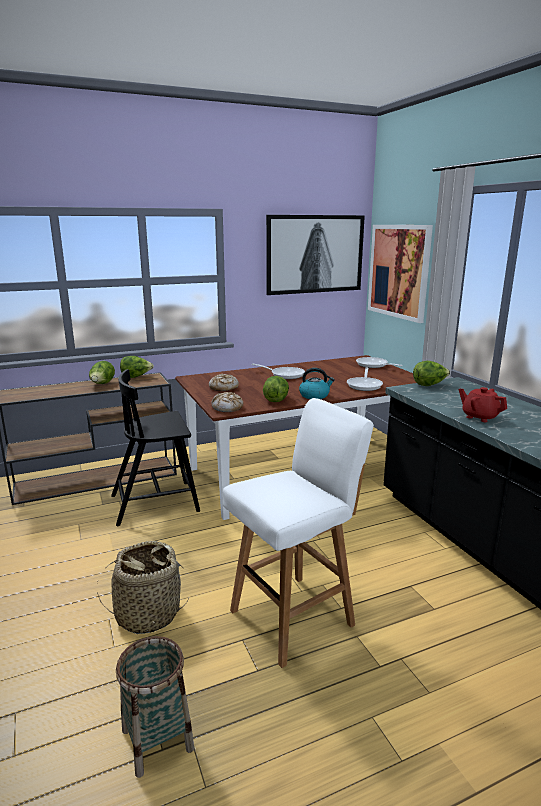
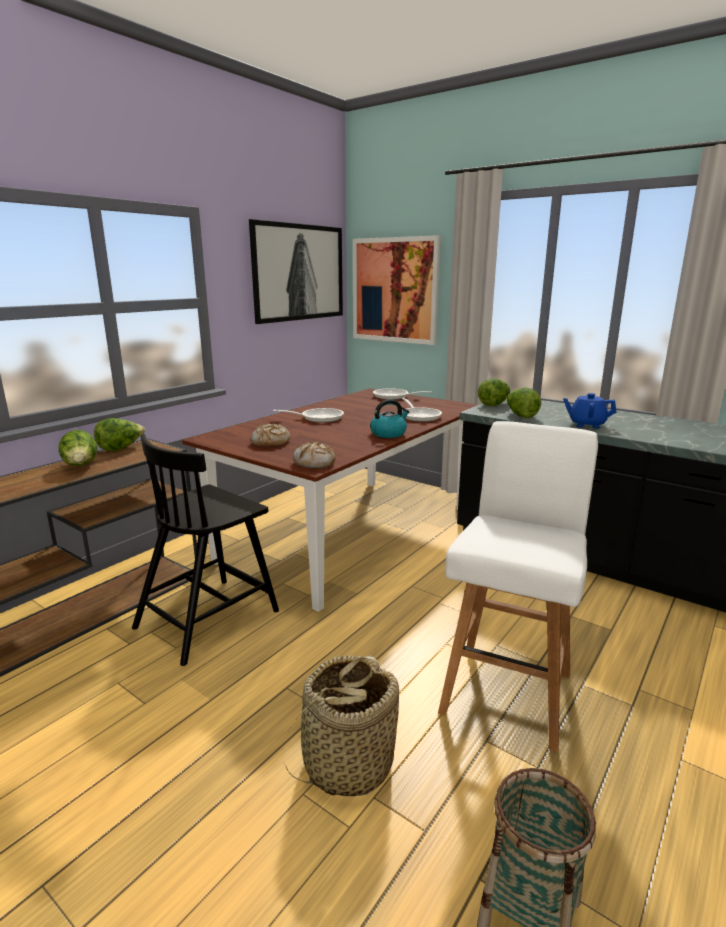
camera: 30 degrees left, 0 degrees up
lettuce [263,376,289,402] -> lettuce moved to [507,387,541,418]
red teapot [459,387,507,422] -> blue teapot [563,393,617,429]

